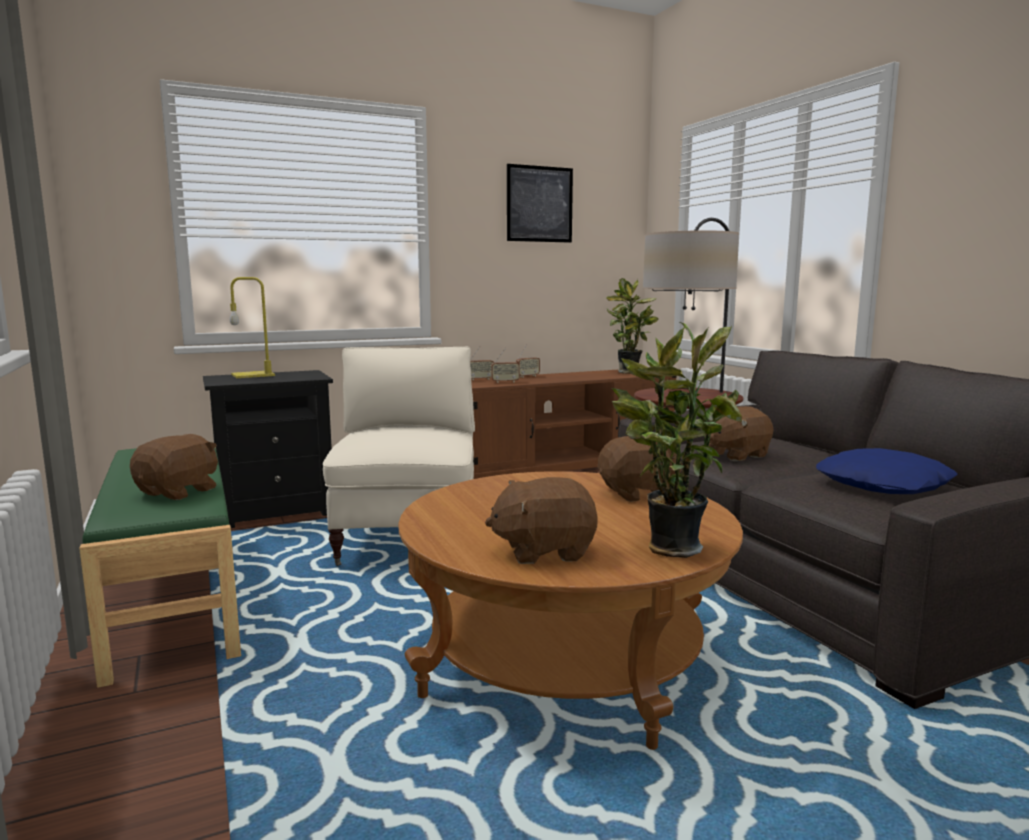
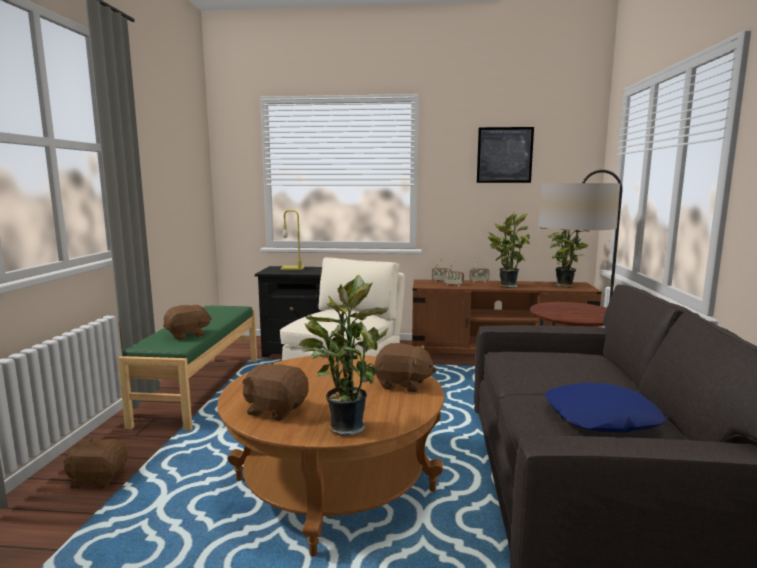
camera: 30 degrees right, 0 degrees up
brown plush toy [705,406,773,461] -> brown plush toy moved to [64,438,128,489]
none -> potted plant [488,212,530,288]

